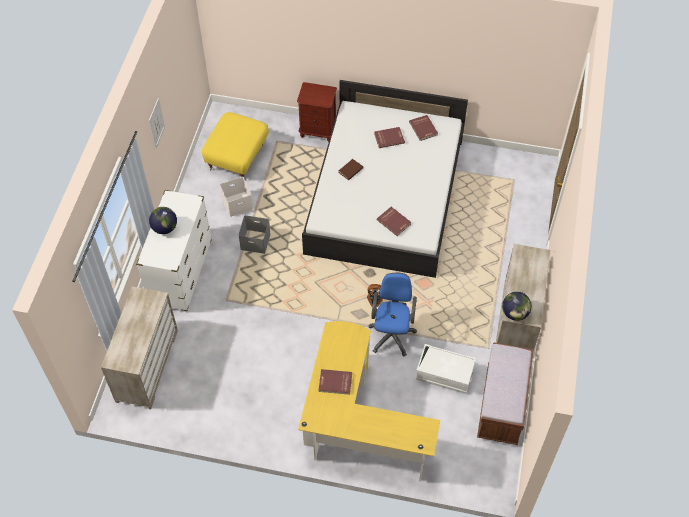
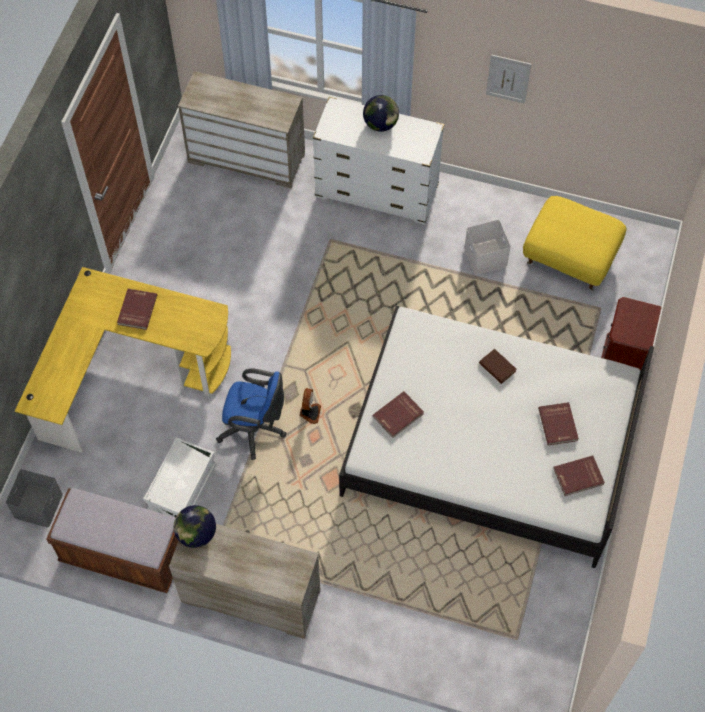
camera: 95 degrees right, 5 degrees up
grey storage box [238,215,270,254] -> grey storage box moved to [6,469,63,527]

